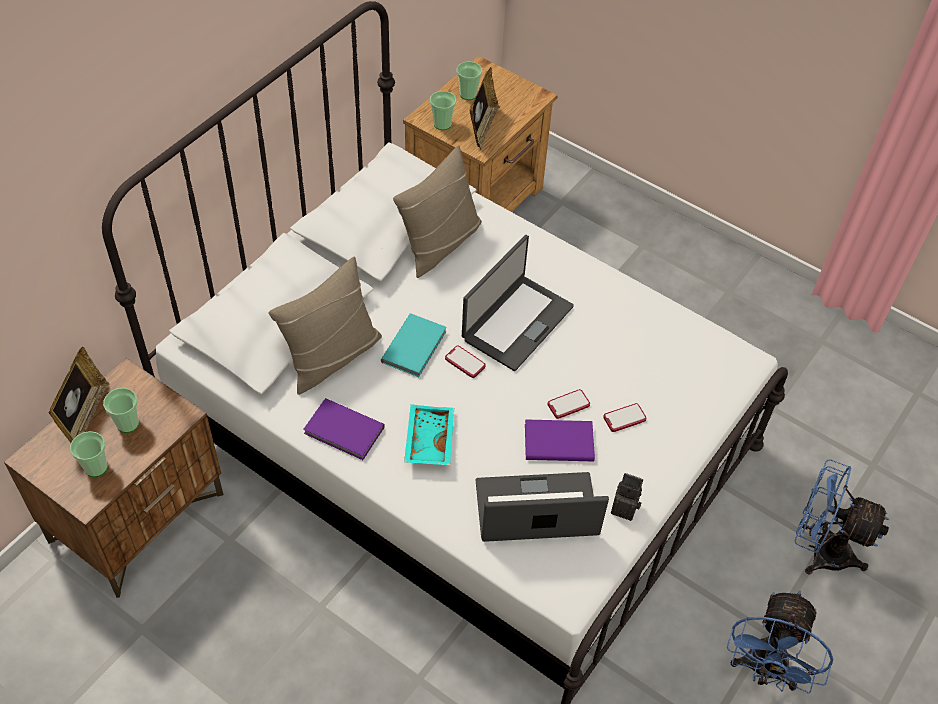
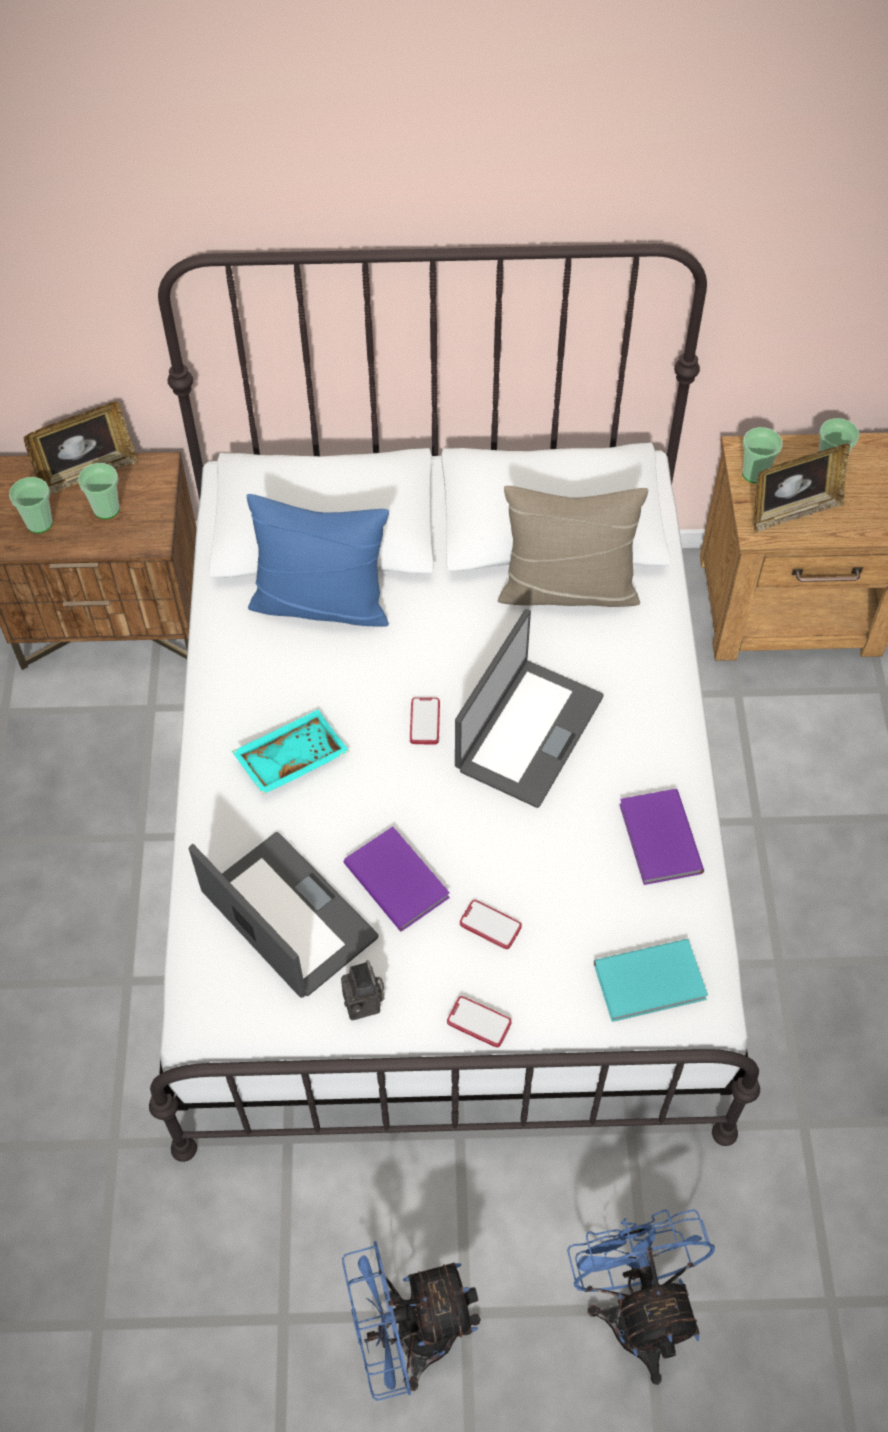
camera: 55 degrees right, 5 degrees up
beige pillow [269,257,382,395] -> blue pillow [247,494,389,627]
purple book [303,398,385,460] -> purple book moved to [619,789,704,885]
turquoise book [381,313,447,377] -> turquoise book moved to [594,939,708,1022]
laptop [462,235,574,371] -> laptop turned 60 degrees counterclockwise [455,609,604,808]
phone [548,389,590,419] -> phone moved to [447,996,512,1047]

